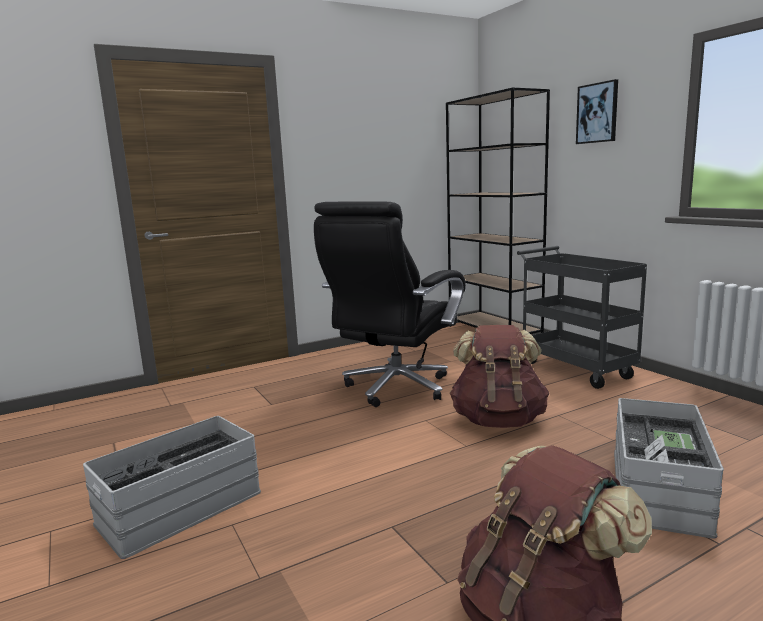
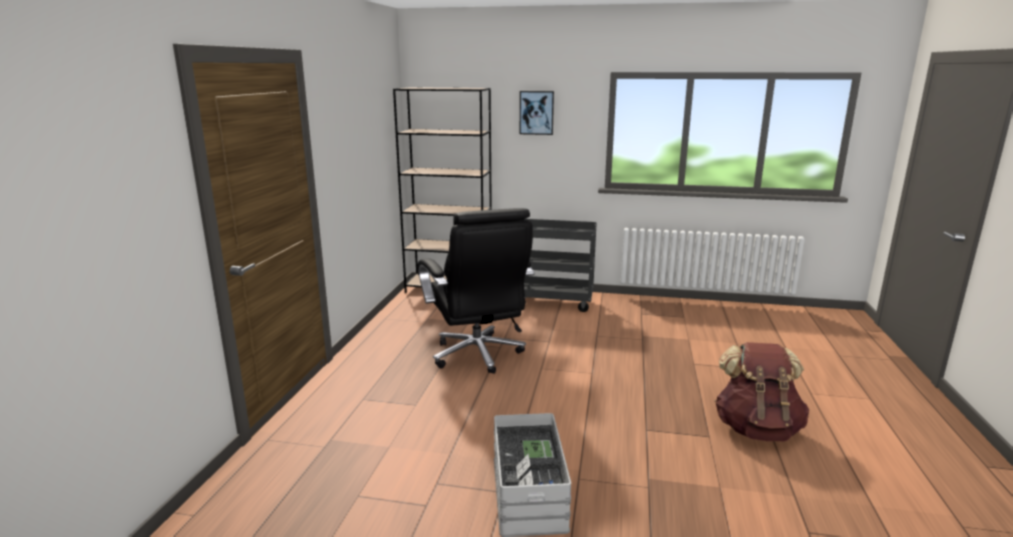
camera: 50 degrees left, 5 degrees up
brown backpack [450,325,549,428] -> none
grey storage box [614,398,724,539] -> none

